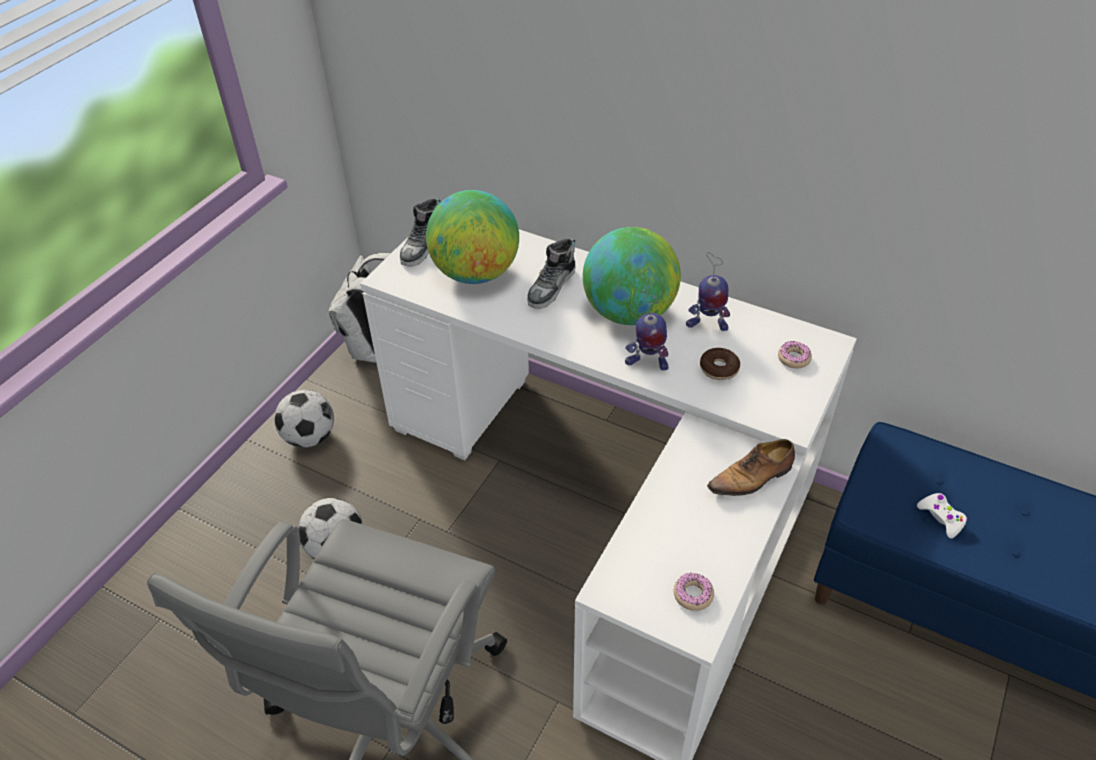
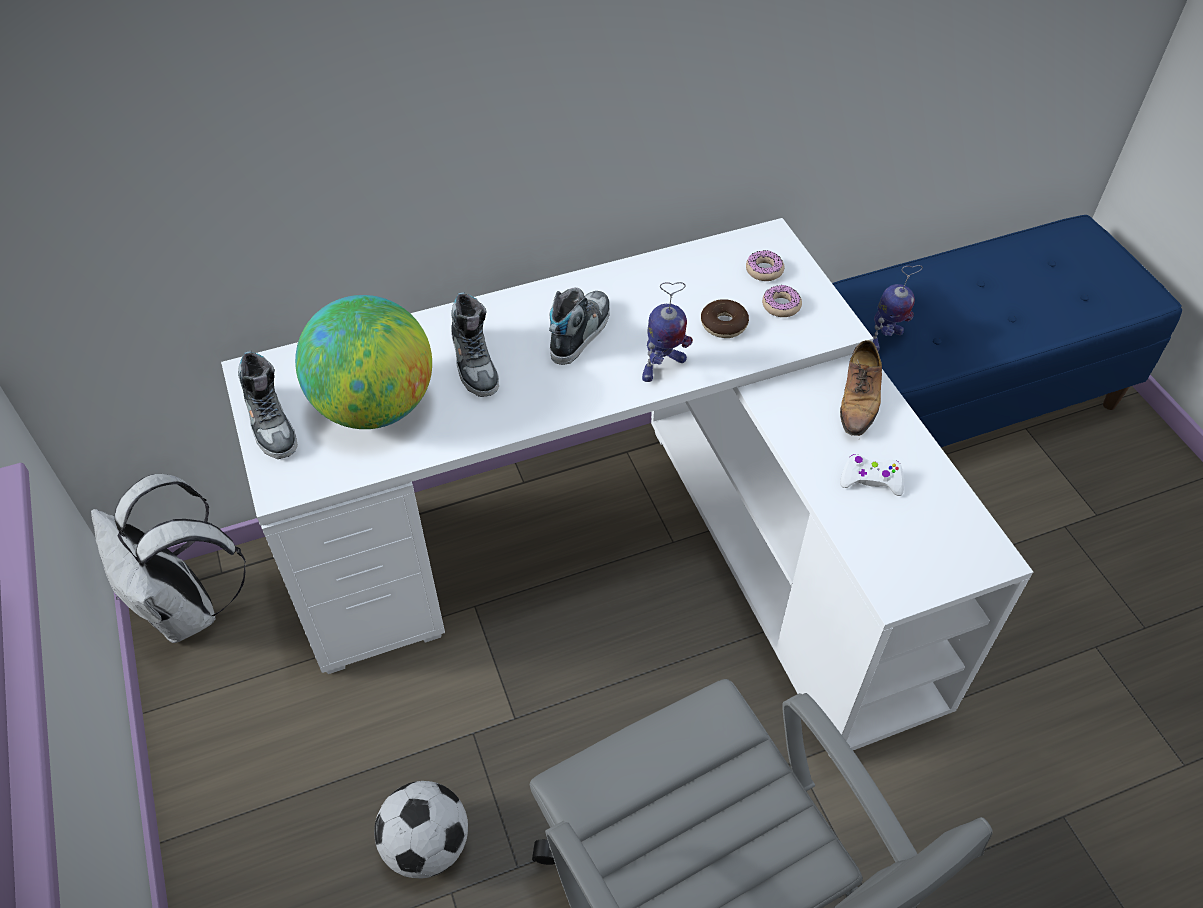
camera: 50 degrees left, 5 degrees up
football [274,390,334,448] -> none
globe [583,227,681,325] -> shoe [549,288,610,365]
donut [674,572,714,611] -> donut moved to [762,285,802,317]
toy robot [686,252,730,331] -> toy robot moved to [873,265,923,351]
white game controller [917,493,968,538] -> white game controller moved to [840,454,904,496]

